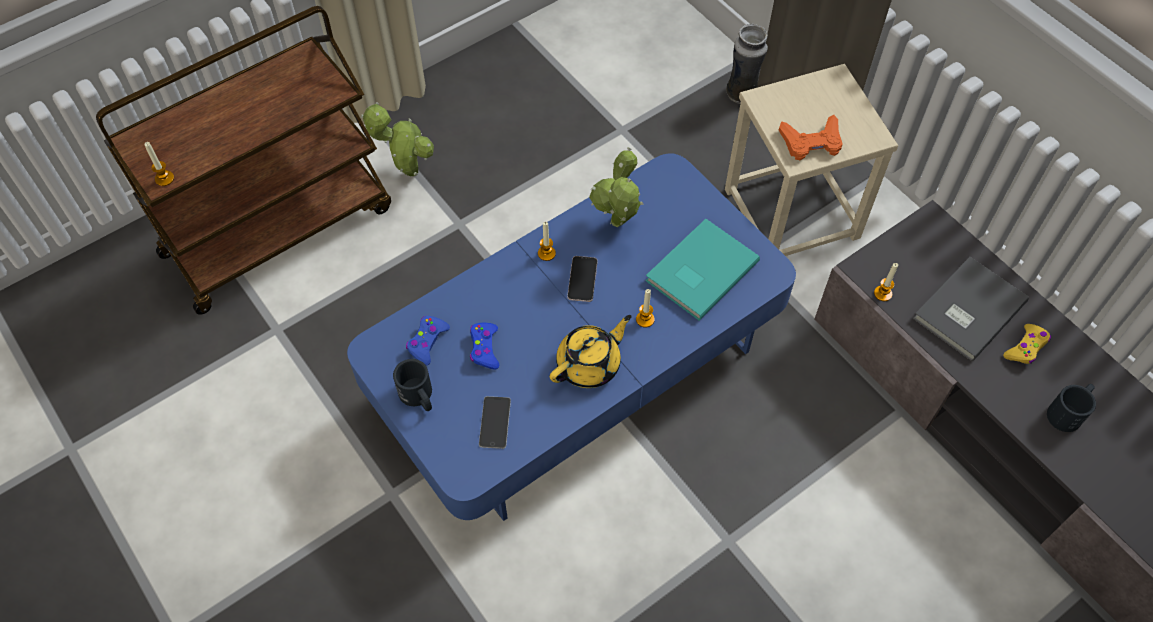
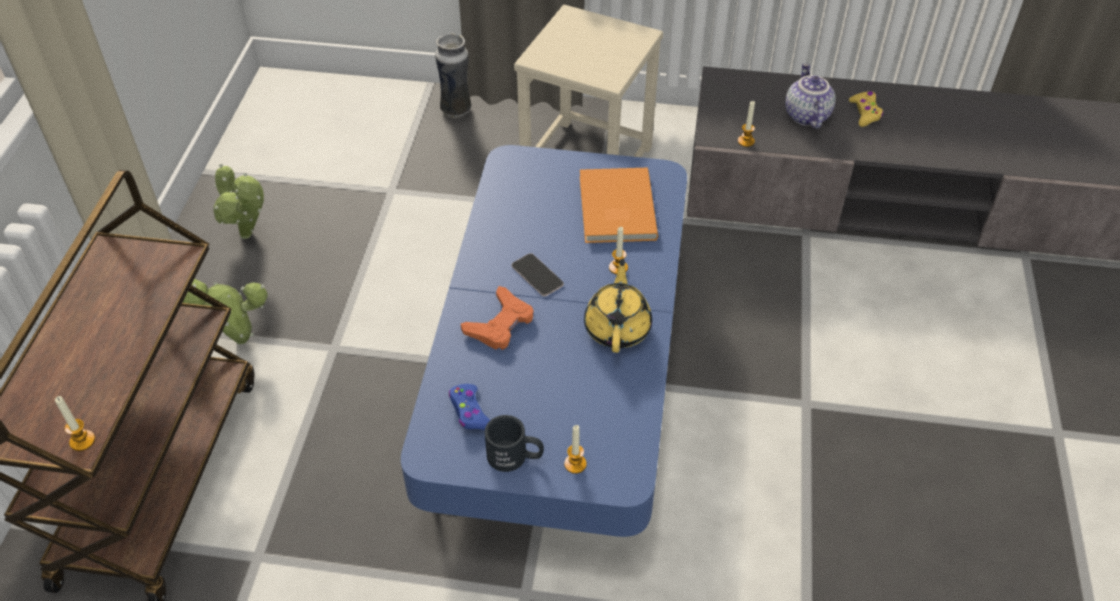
camera: 45 degrees left, 10 degrees down
blue game controller [470,323,499,370] -> none
phone [479,396,511,449] -> none
candle [538,222,556,261] -> candle moved to [564,425,587,474]
potted plant [589,147,644,227] -> potted plant moved to [213,164,264,239]
turquoise book [645,219,760,321] -> orange book [580,168,658,243]
orange game controller [778,115,843,160] -> orange game controller moved to [461,286,534,350]
grey book [913,257,1029,361] -> teapot [785,63,836,129]
black mug [1047,384,1096,432] -> none

